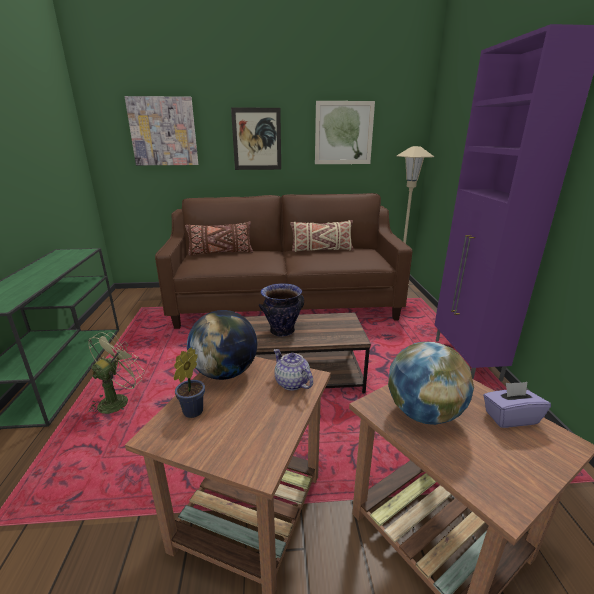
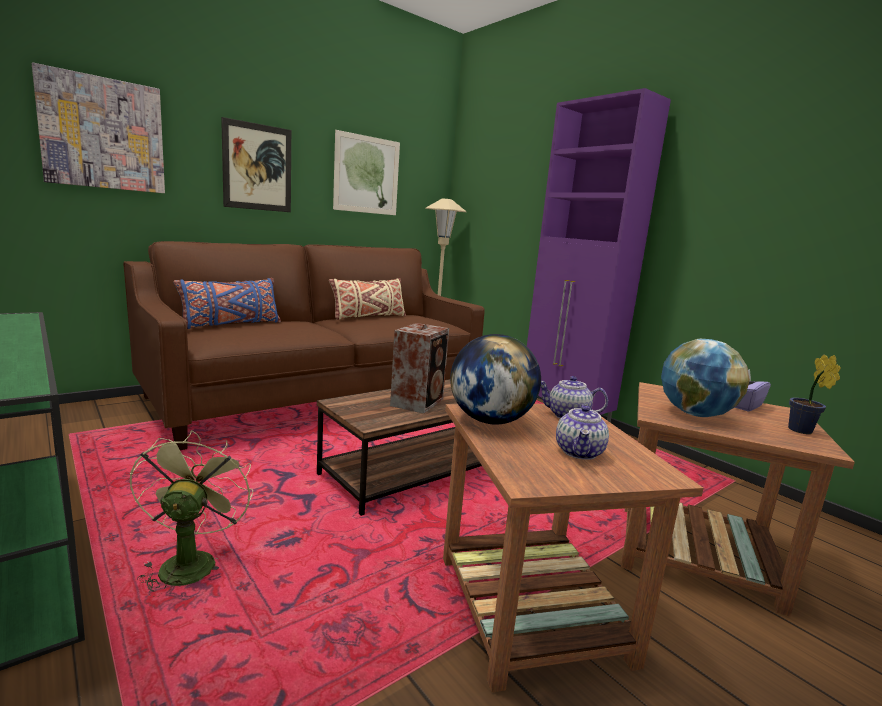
camera: 35 degrees left, 10 degrees down
potted plant [174,348,205,418] -> potted plant moved to [788,354,841,434]
brown pillow [185,222,253,256] -> blue pillow [173,278,281,329]
vase [259,283,304,337] -> speaker [390,323,449,414]
none -> teapot [556,404,609,460]

